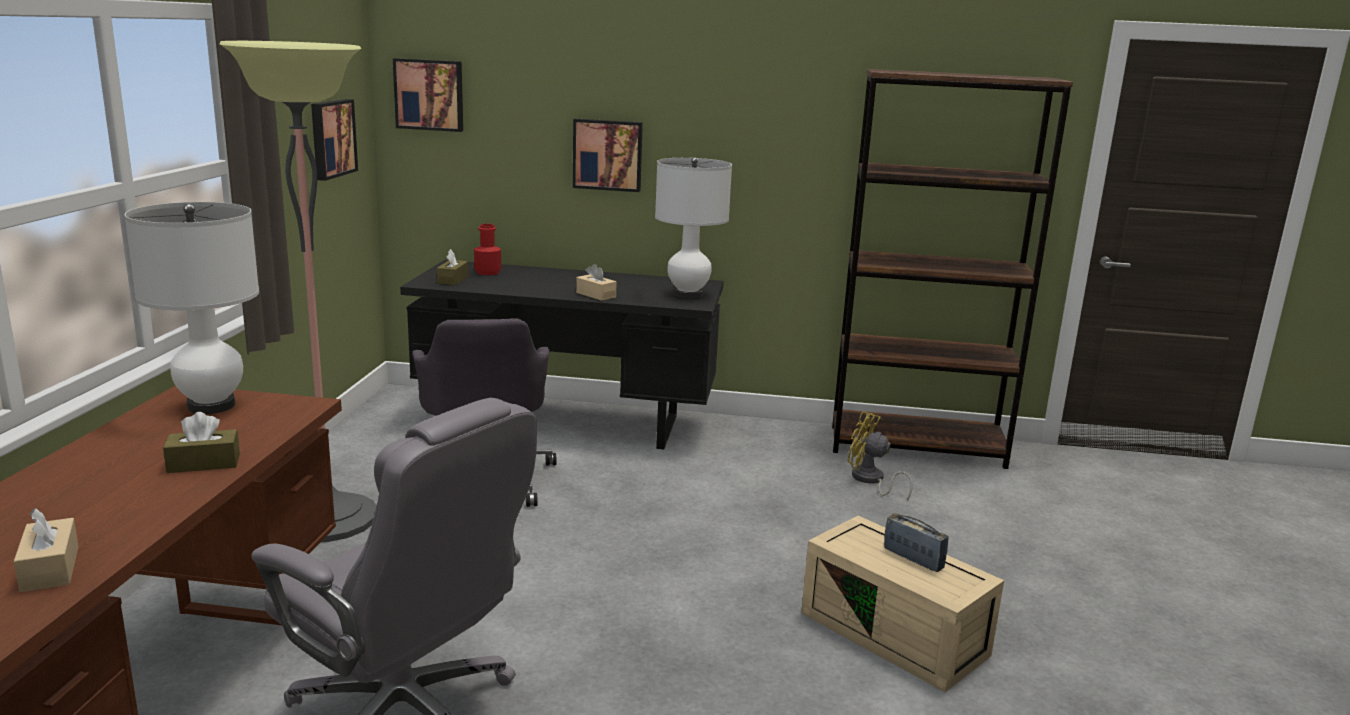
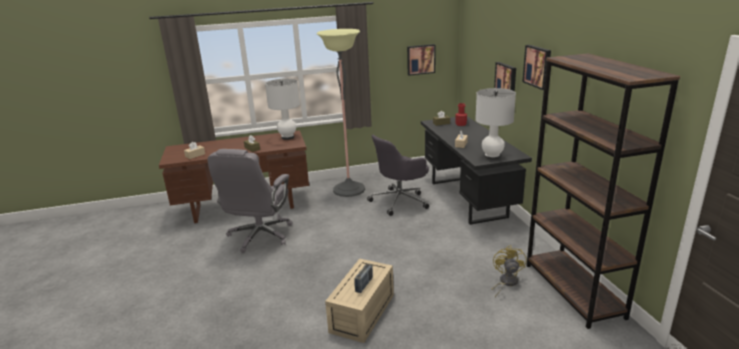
camera: 70 degrees right, 5 degrees up
picture [393,58,463,132] -> picture moved to [522,45,551,90]

